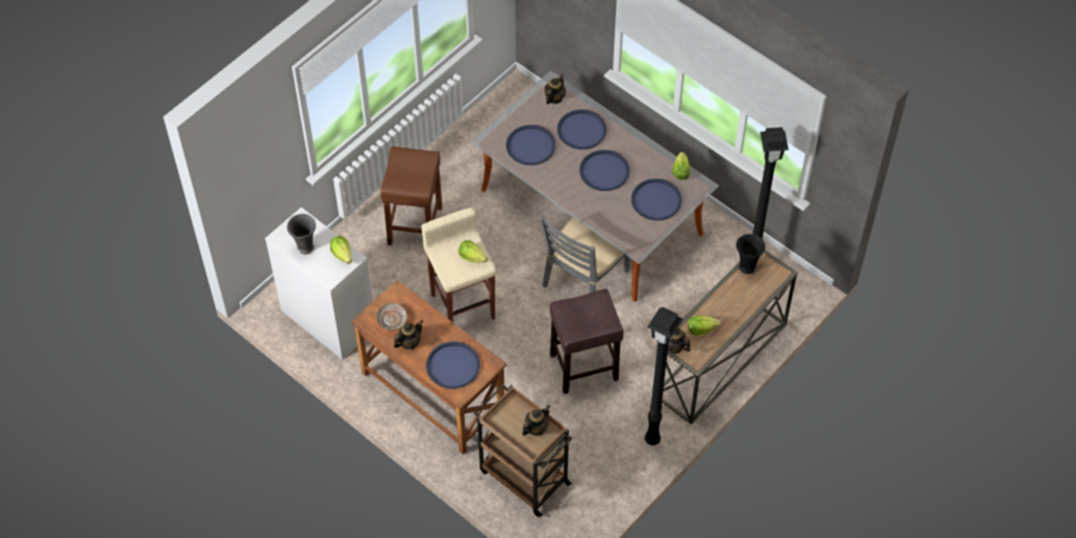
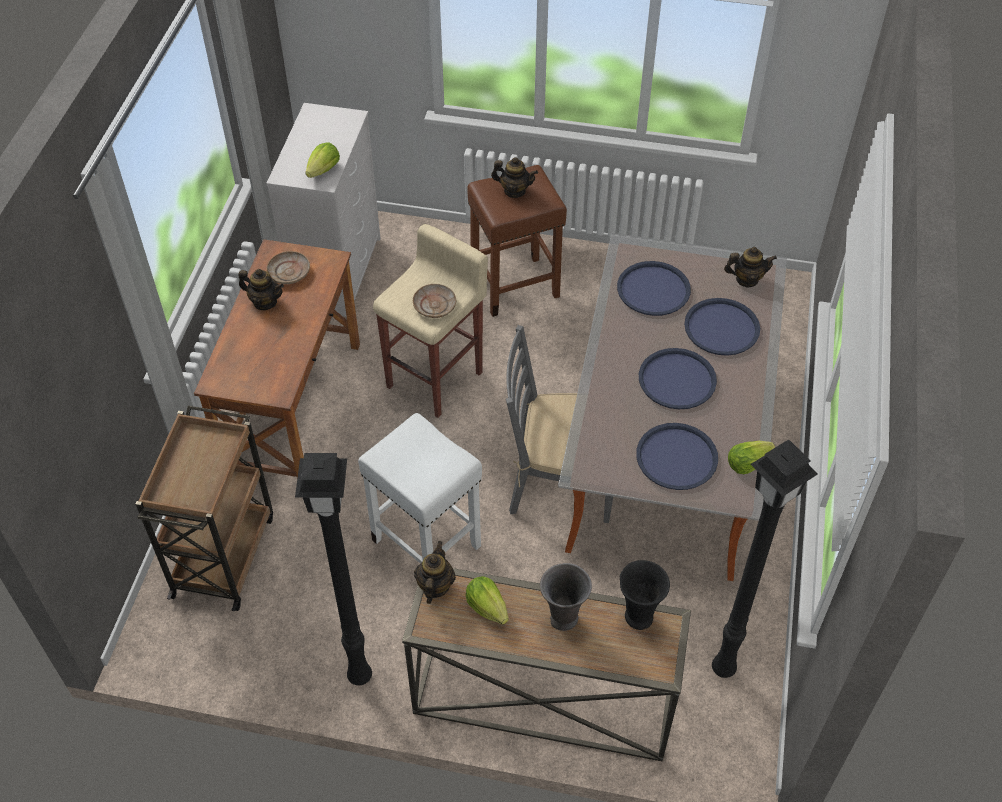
camera: 60 degrees right, 5 degrees down
grey vase [287,214,316,255] -> grey vase moved to [540,563,592,631]
blue tray [426,341,480,389] -> none
lettuce [459,240,488,263] -> beige plate [413,284,456,318]
teapot [522,405,550,436] -> teapot moved to [491,157,538,198]
brown stool [550,289,624,394] -> white stool [358,413,482,563]

